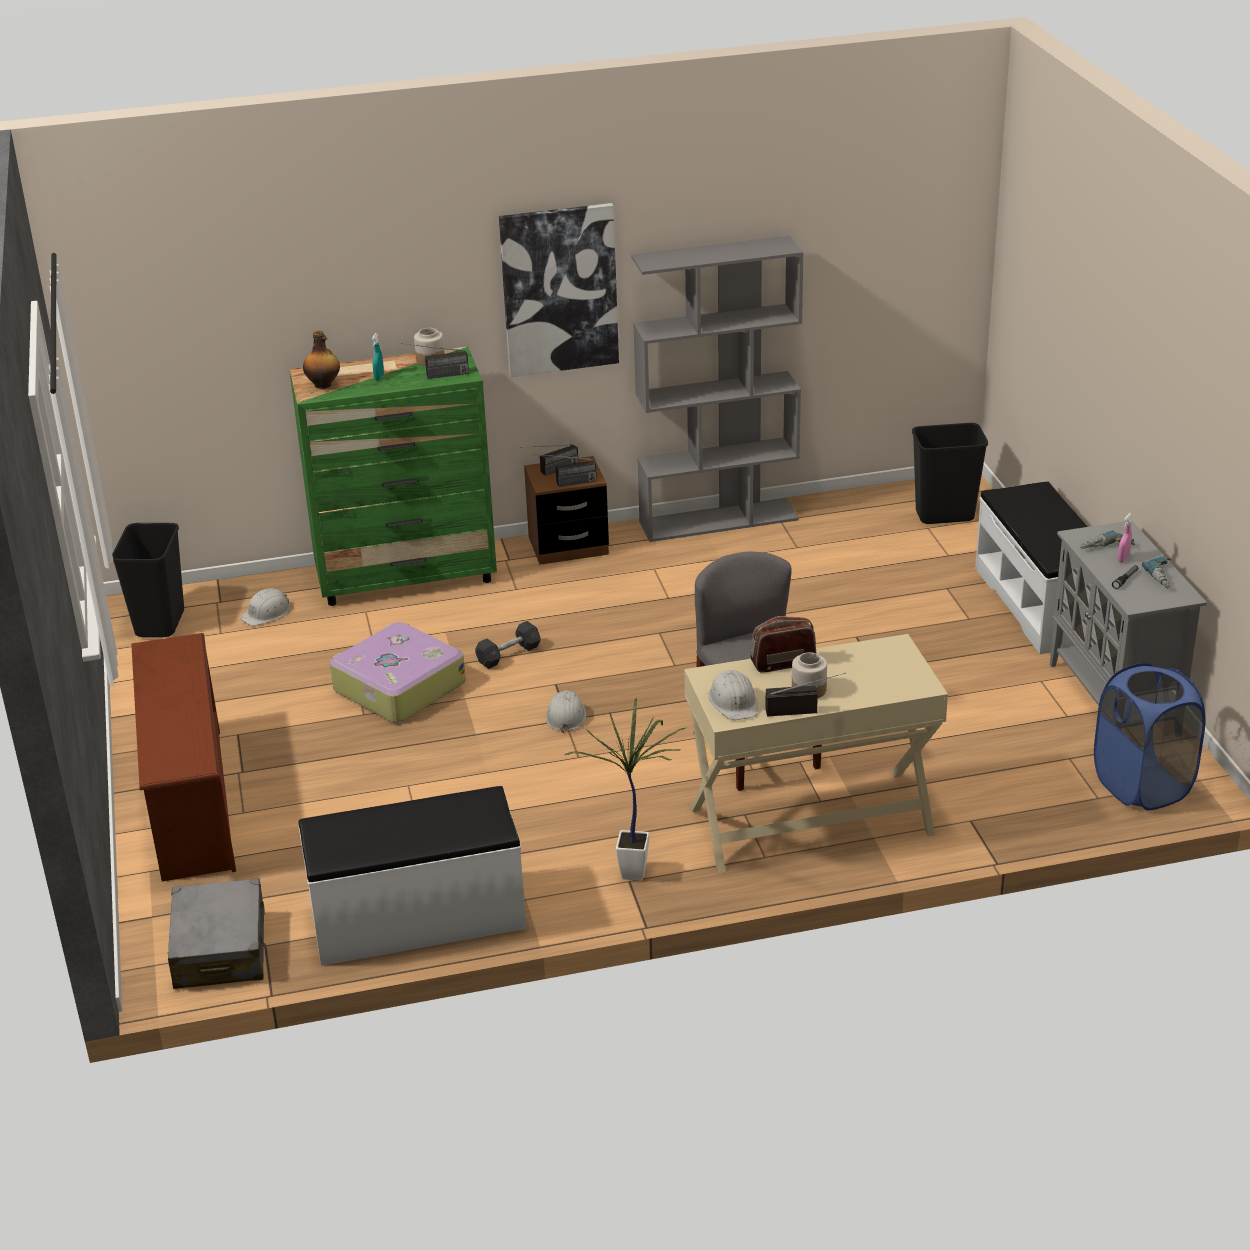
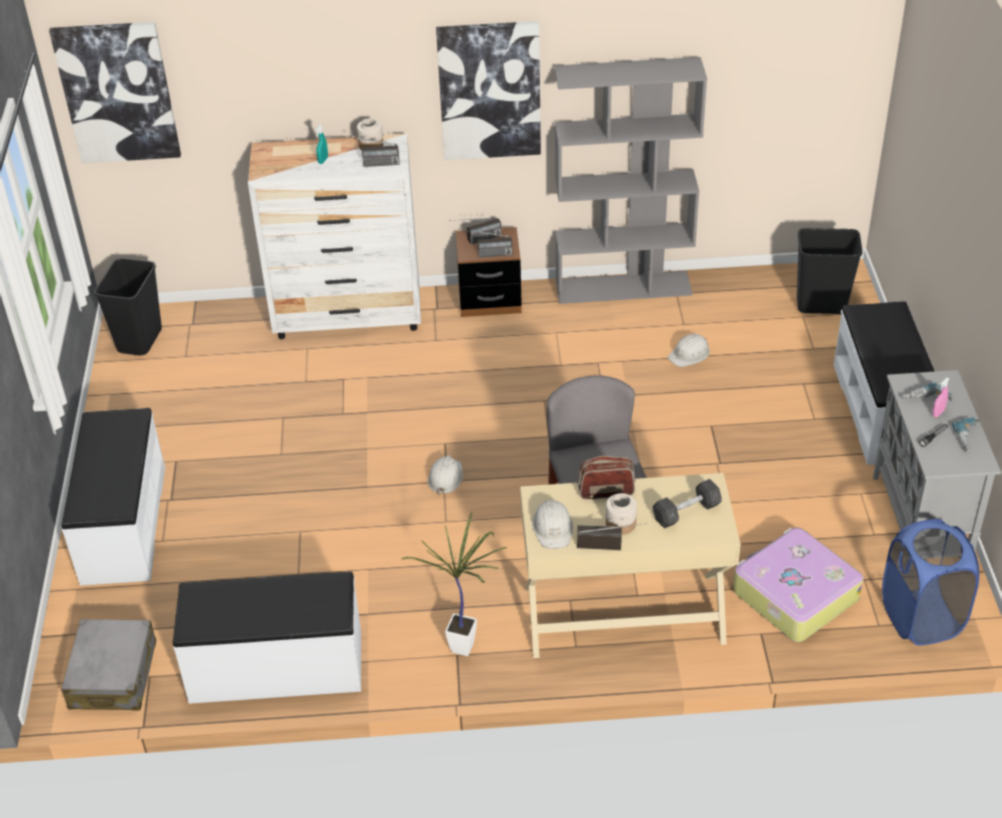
camera: 10 degrees right, 10 degrees up
brown shoe rack [131,633,236,881] -> white bench [61,408,165,586]
white hard hat [240,588,290,626] -> white hard hat moved to [668,334,710,367]
green dresser [289,347,497,606] -> white dresser [248,134,421,339]
bottle [303,330,340,389] -> none
suitcase [330,622,466,722] -> suitcase moved to [733,527,863,642]
grey dumbbell [475,621,541,669] -> grey dumbbell moved to [653,479,722,529]
none -> picture [49,22,181,163]

